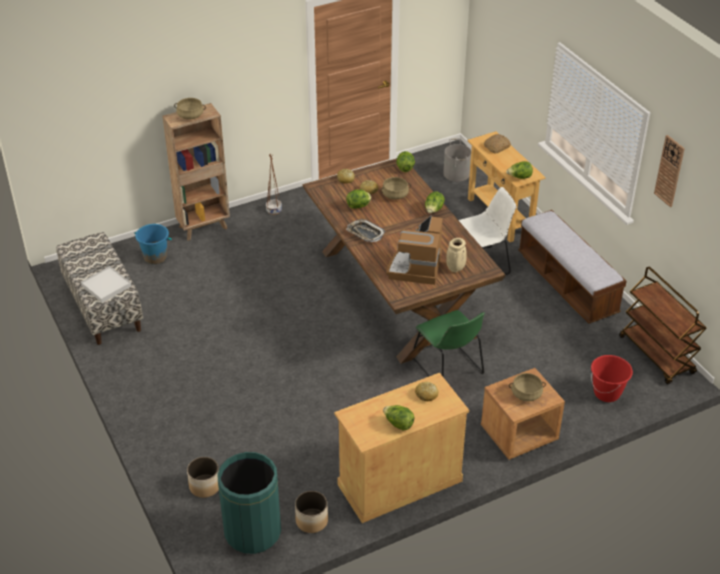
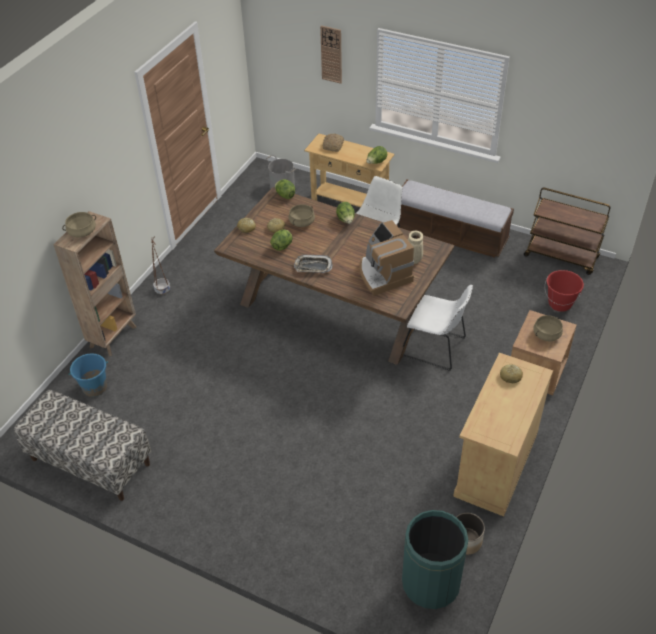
camera: 35 degrees left, 5 degrees up
white tray [81,266,131,303] -> none
planter [187,457,219,498] -> none
lettuce [383,405,414,431] -> none
green chair [413,310,485,377] -> white chair [403,285,473,371]
wall clock [654,135,685,207] -> wall clock moved to [320,25,342,84]

